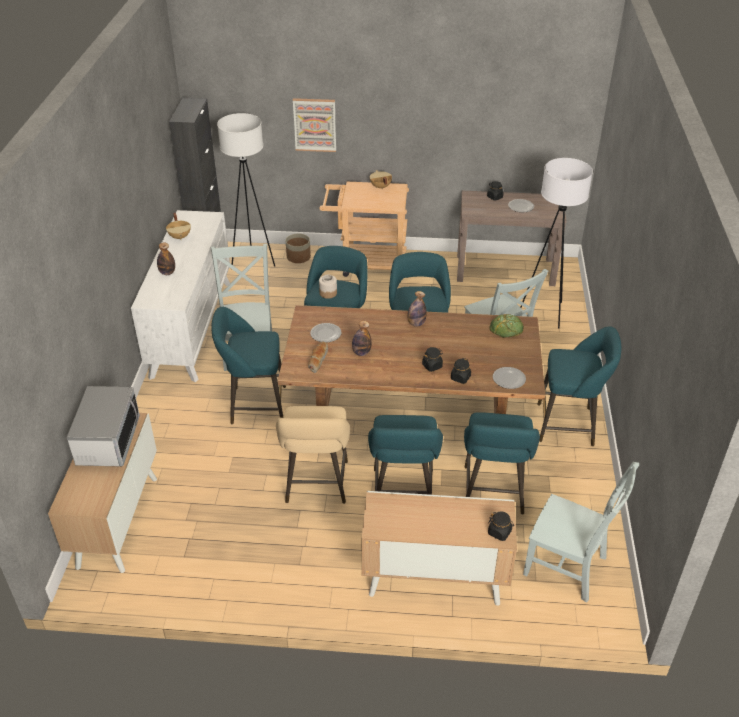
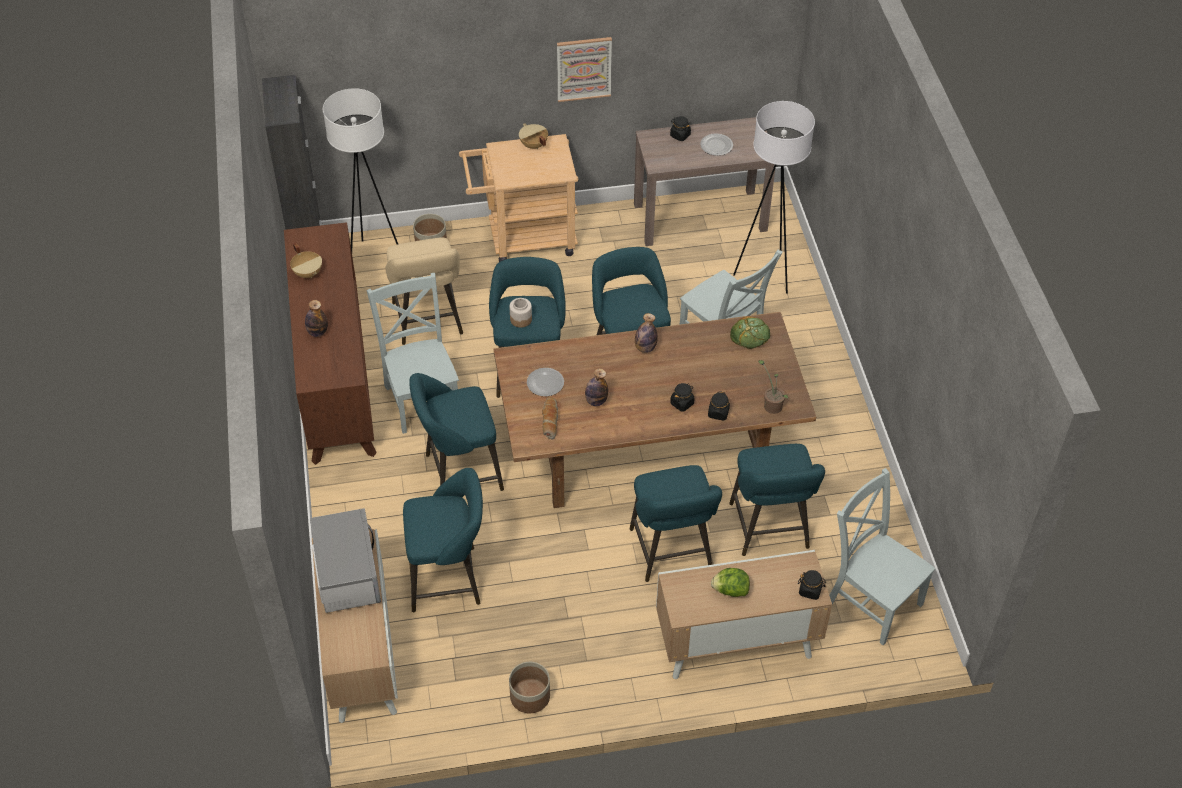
camera: 15 degrees left, 10 degrees up
white dresser [131,210,230,382] -> brown dresser [284,222,377,465]
beige stool [276,406,350,504] -> beige stool moved to [385,237,463,345]
picture [293,98,336,152] -> picture moved to [557,37,612,102]
plate [493,367,526,389] -> potted plant [758,360,789,414]
grey chair [523,462,639,603] -> grey chair turned 150 degrees counterclockwise [829,468,936,645]
turquoise stool [537,326,621,446] -> turquoise stool moved to [403,468,483,612]
none -> planter [509,662,550,713]
none -> lettuce [711,568,750,597]

